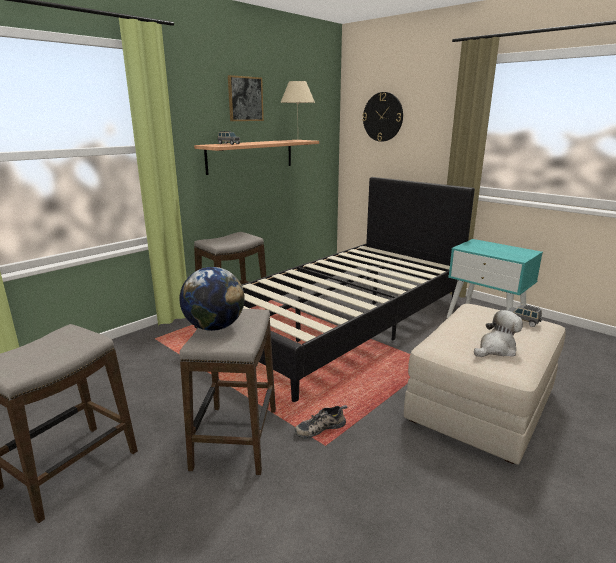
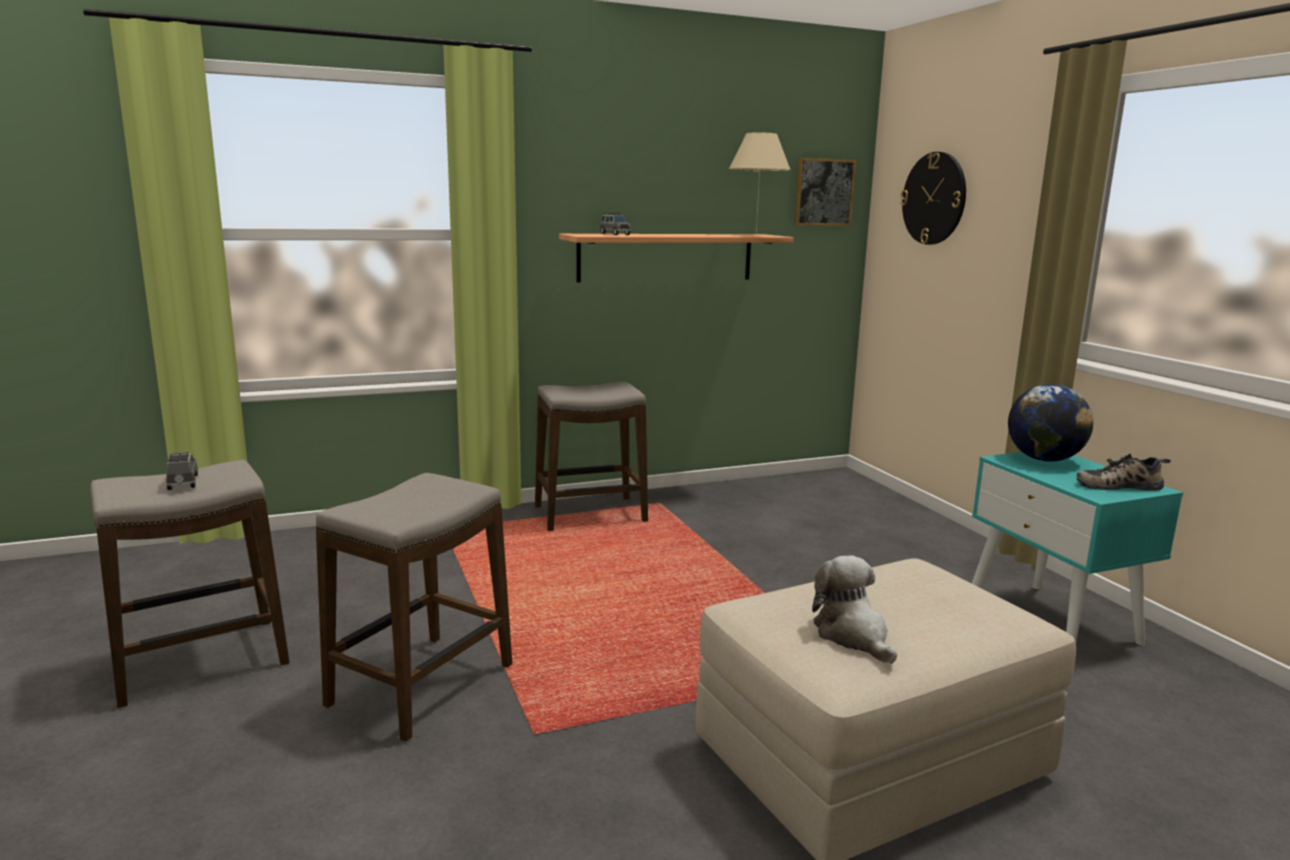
camera: 25 degrees right, 5 degrees down
globe [179,267,245,331] -> globe moved to [1008,384,1093,462]
black bed [194,177,475,402] -> none
picture [228,75,264,121] -> picture moved to [794,158,856,226]
shoe [295,405,348,439] -> shoe moved to [1077,454,1171,491]
plush toy [474,310,523,357] -> plush toy turned 105 degrees counterclockwise [812,556,897,664]
grey toy car [507,304,543,327] -> grey toy car moved to [166,452,198,490]

